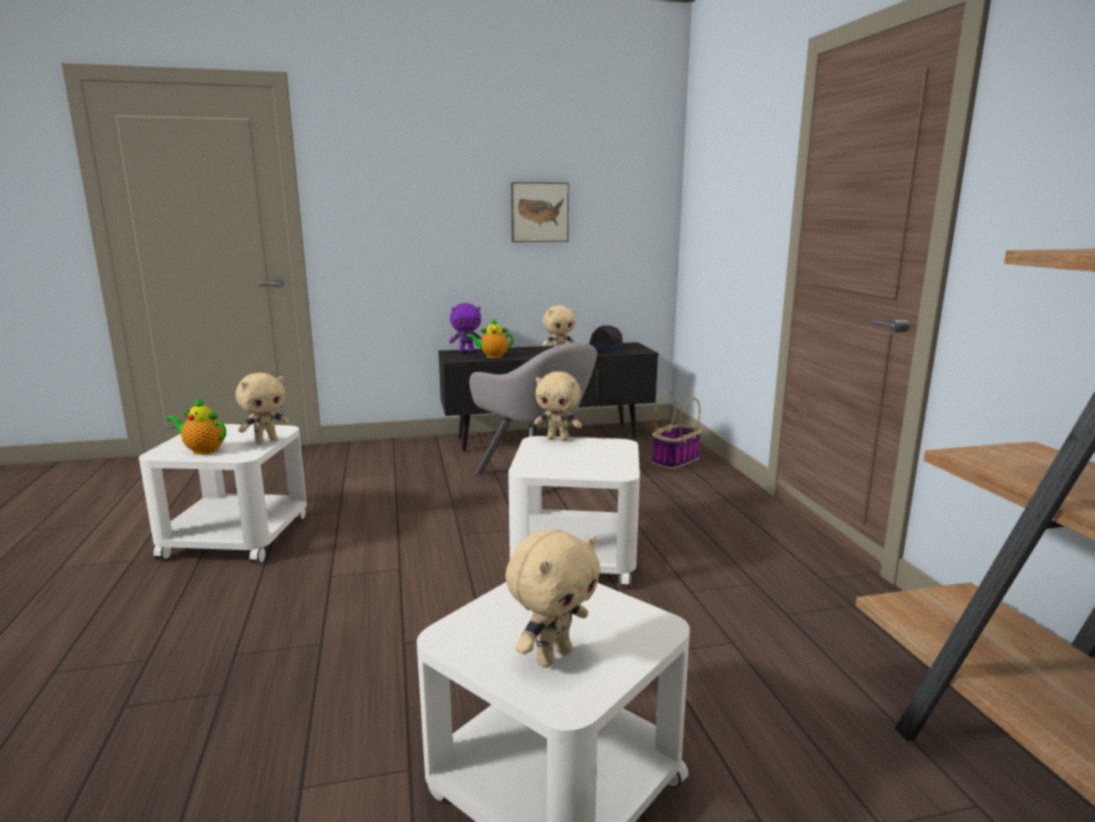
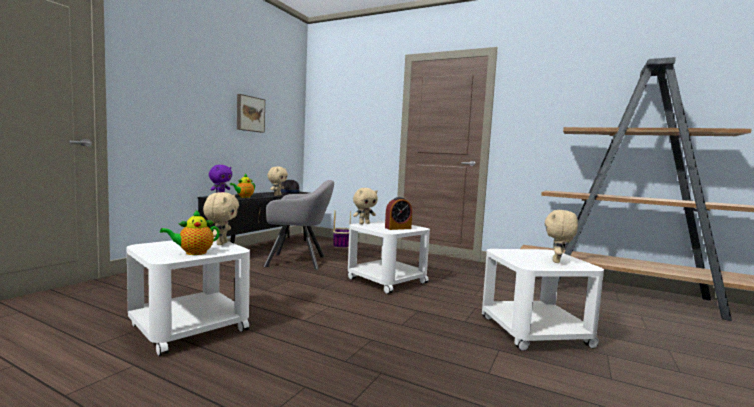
camera: 50 degrees left, 10 degrees down
beige plush toy [506,529,601,668] -> beige plush toy turned 150 degrees counterclockwise [545,210,578,263]
none -> alarm clock [385,197,412,230]

